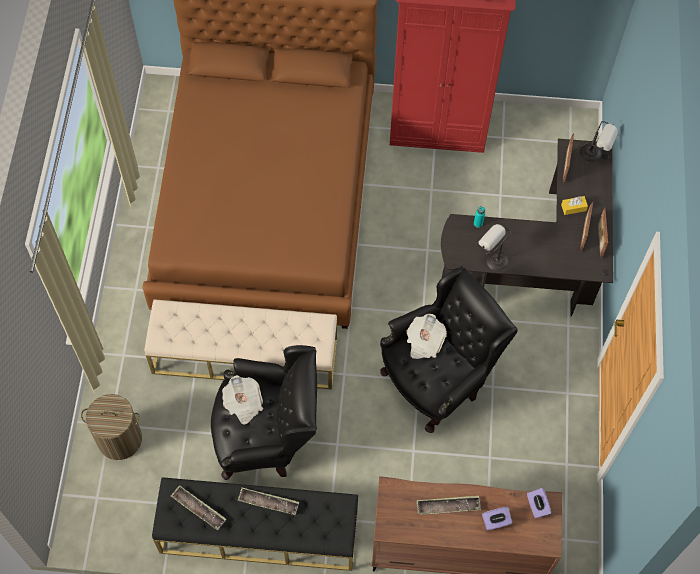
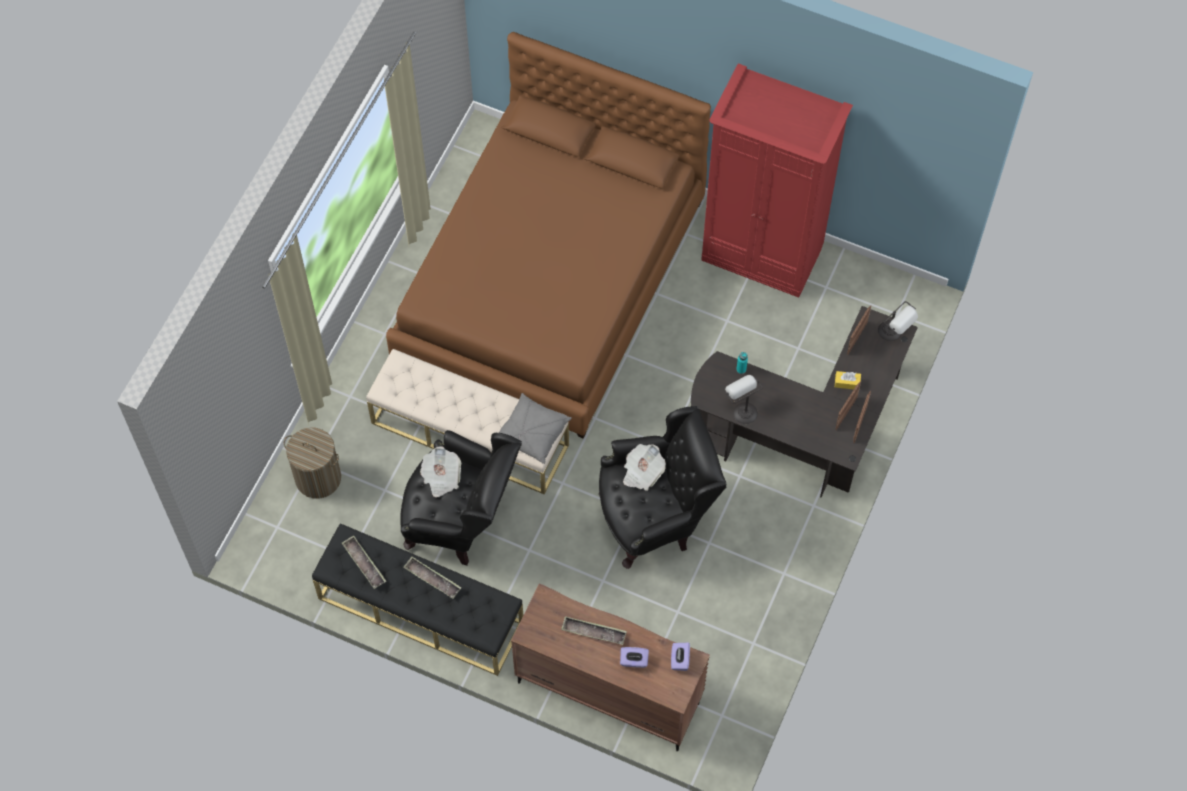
camera: 20 degrees right, 0 degrees up
none -> grey pillow [499,393,572,464]

